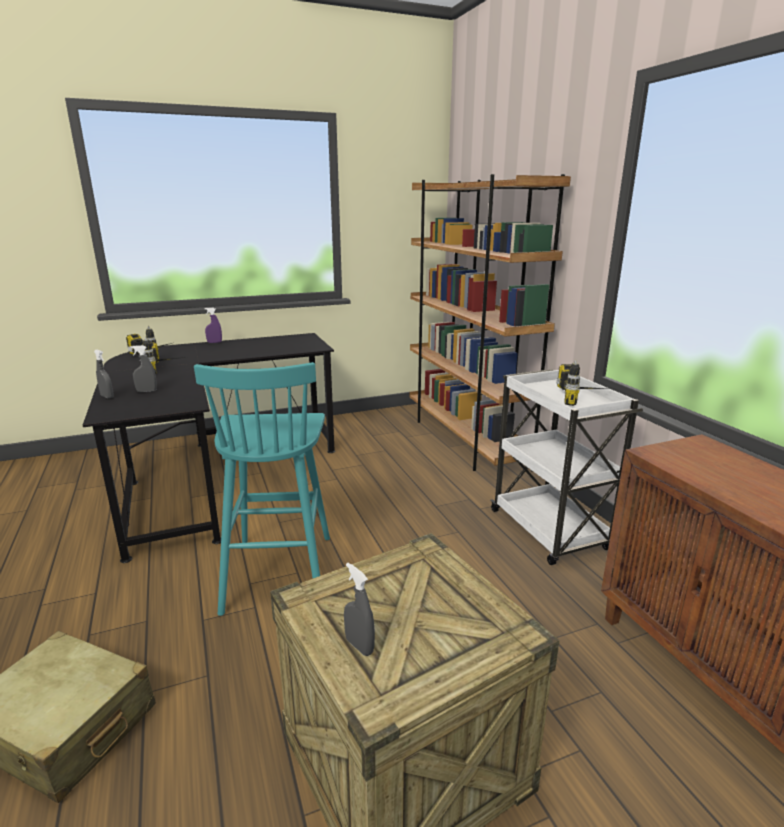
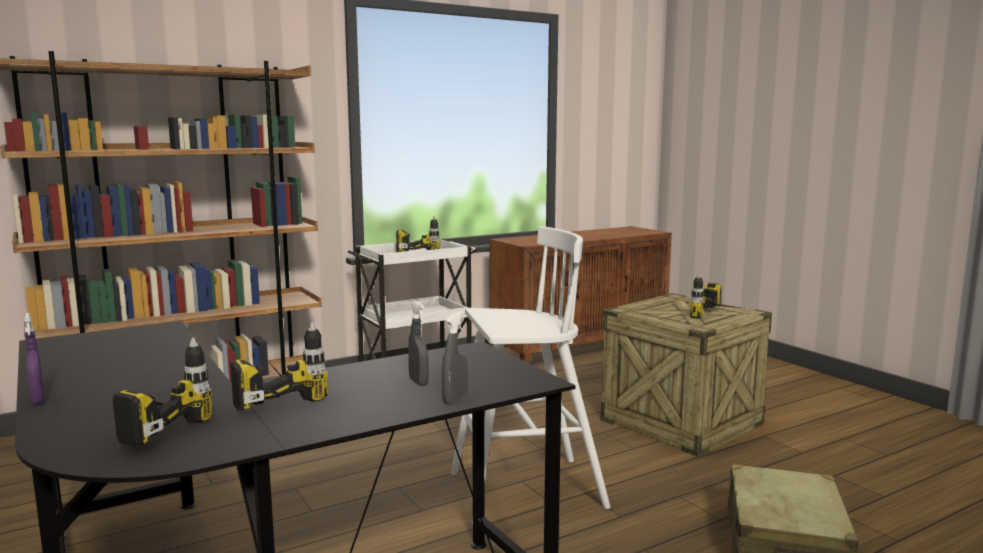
camera: 100 degrees left, 10 degrees down
turquoise stool [194,362,330,616] -> white stool [451,226,611,525]
grey spray bottle [344,563,375,656] -> power drill [690,274,740,319]

